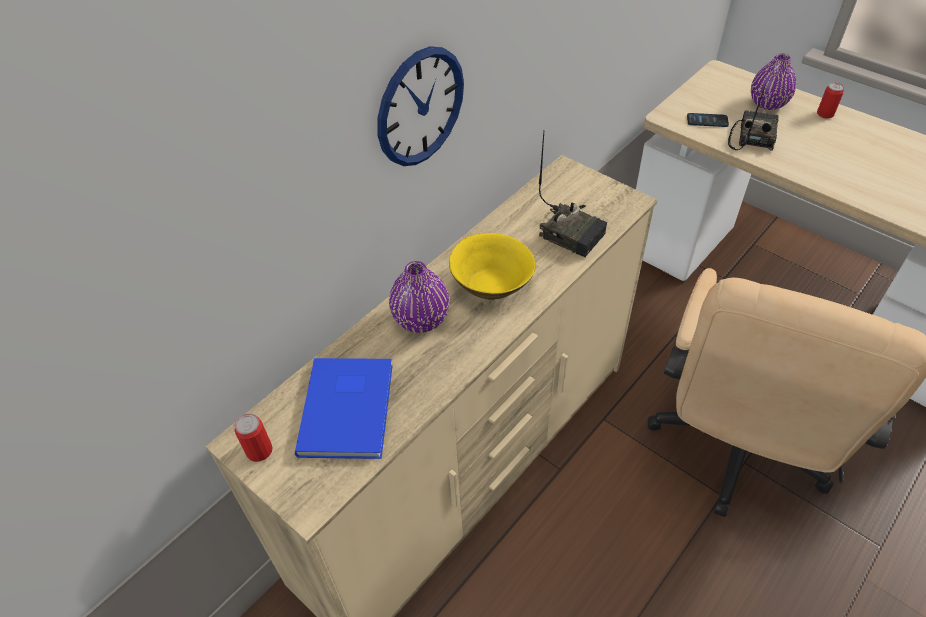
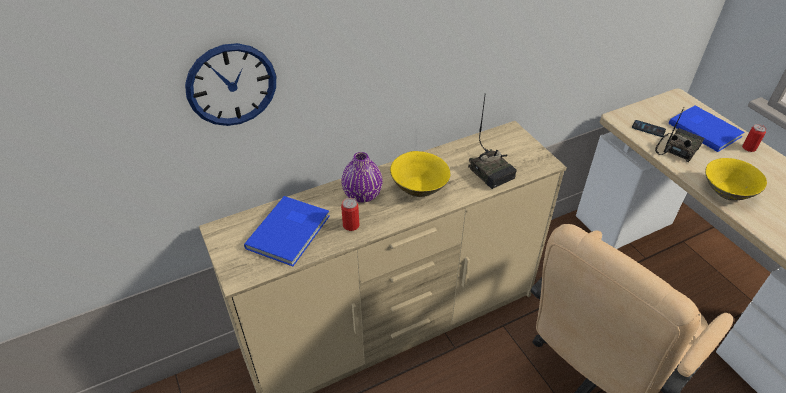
camera: 20 degrees right, 5 degrees down
can [235,413,273,462] -> can moved to [341,198,359,231]
wall clock [378,46,464,166] -> wall clock moved to [185,43,276,126]
purple vase [751,53,796,110] -> blue book [669,106,744,152]
none -> yellow bowl [705,158,767,201]

